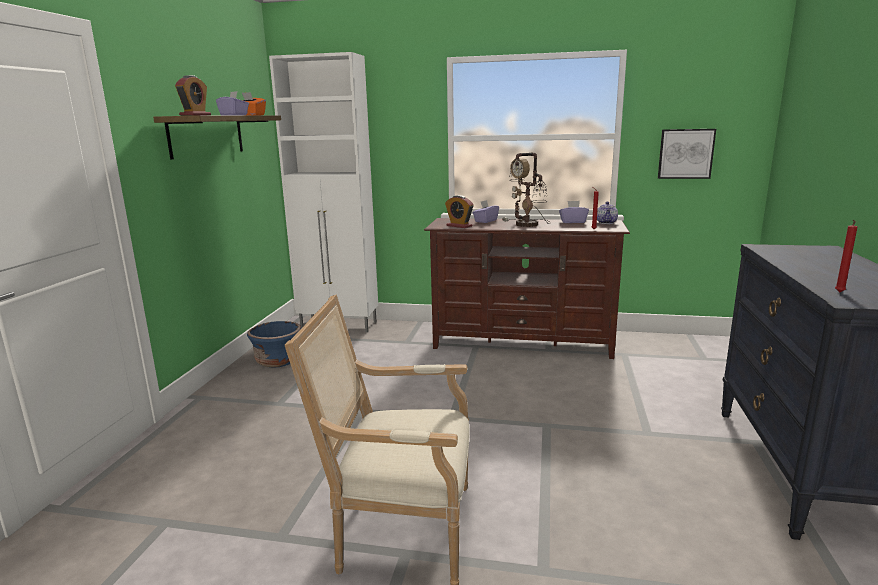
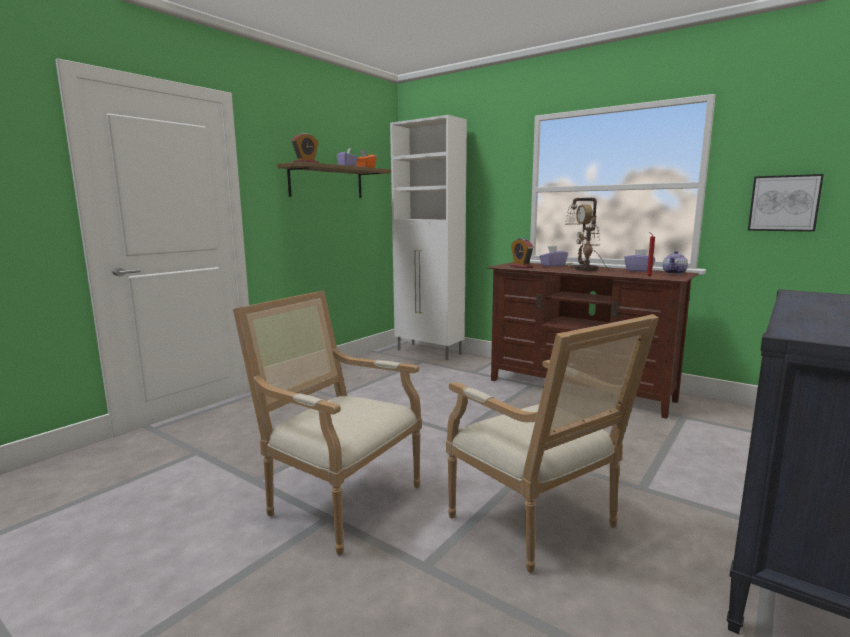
camera: 25 degrees right, 5 degrees down
blue planter [247,321,301,368] -> none
red candle [835,220,857,292] -> none
none -> armchair [446,314,659,573]

